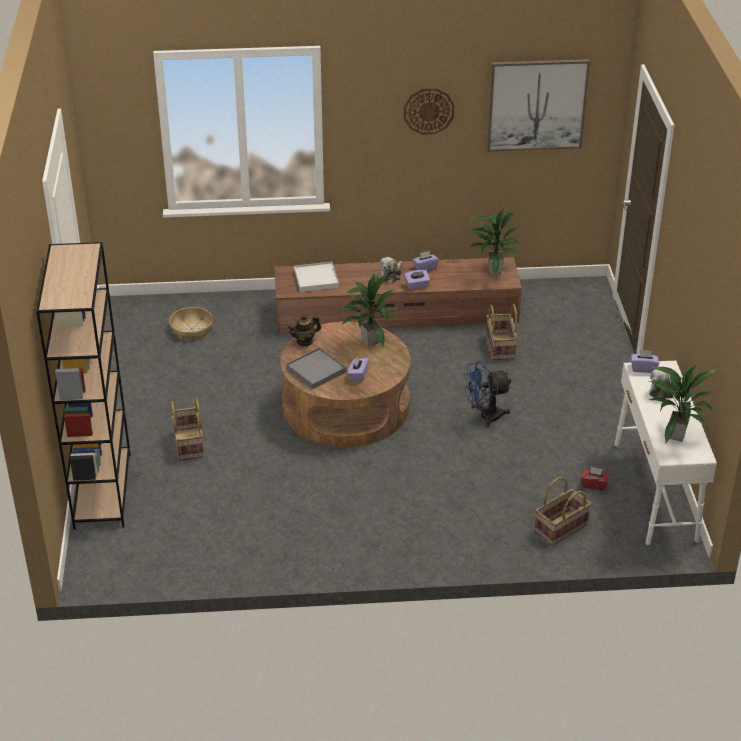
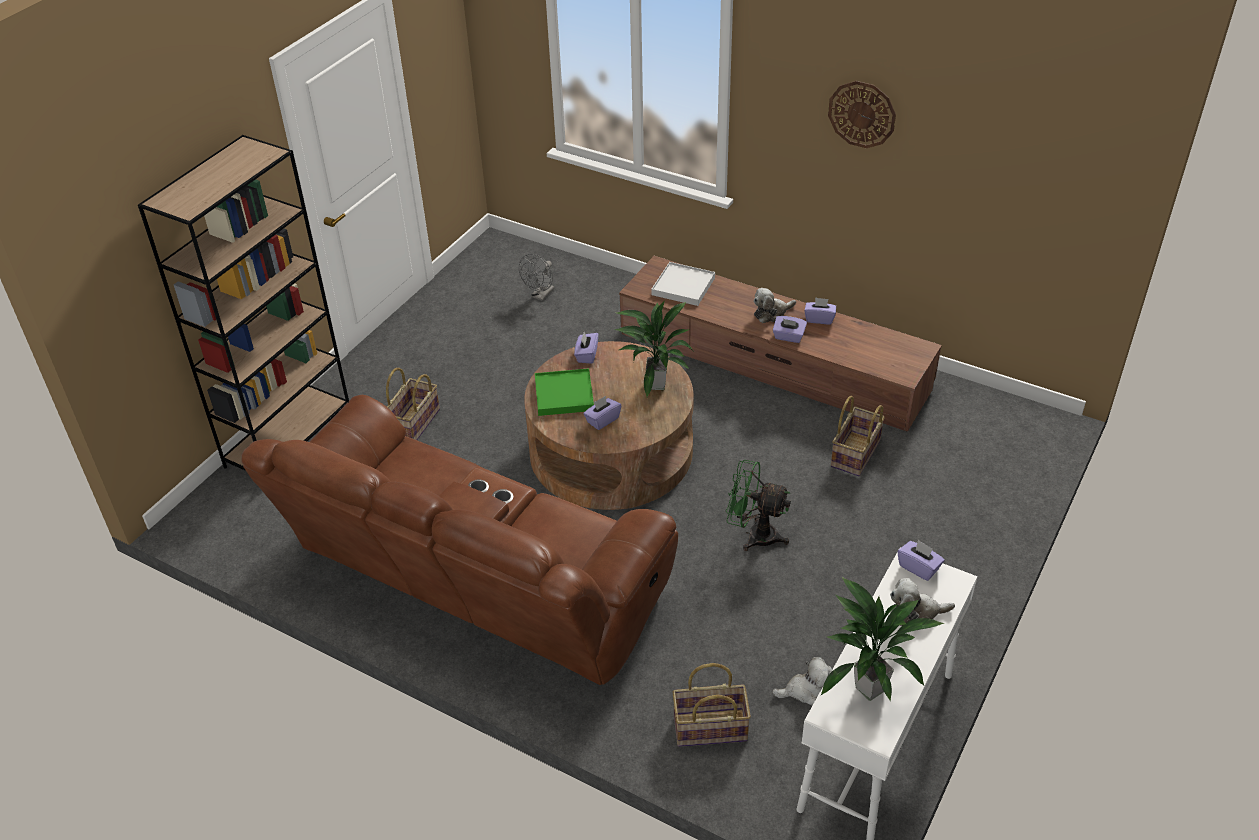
camera: 35 degrees right, 5 degrees up
basket [169,307,213,340] -> grey fan [519,254,554,301]
grey tray [286,347,346,389] -> green tray [535,368,594,416]
teapot [288,315,321,346] -> purple tissue box [574,332,598,363]
blue fan [464,361,512,428] -> green fan [726,460,791,551]
potted plant [467,208,521,275] -> none
picture [487,59,590,152] -> none
red tissue box [581,467,609,491] -> plush toy [772,657,832,706]
none -> brown sofa [241,395,678,685]

